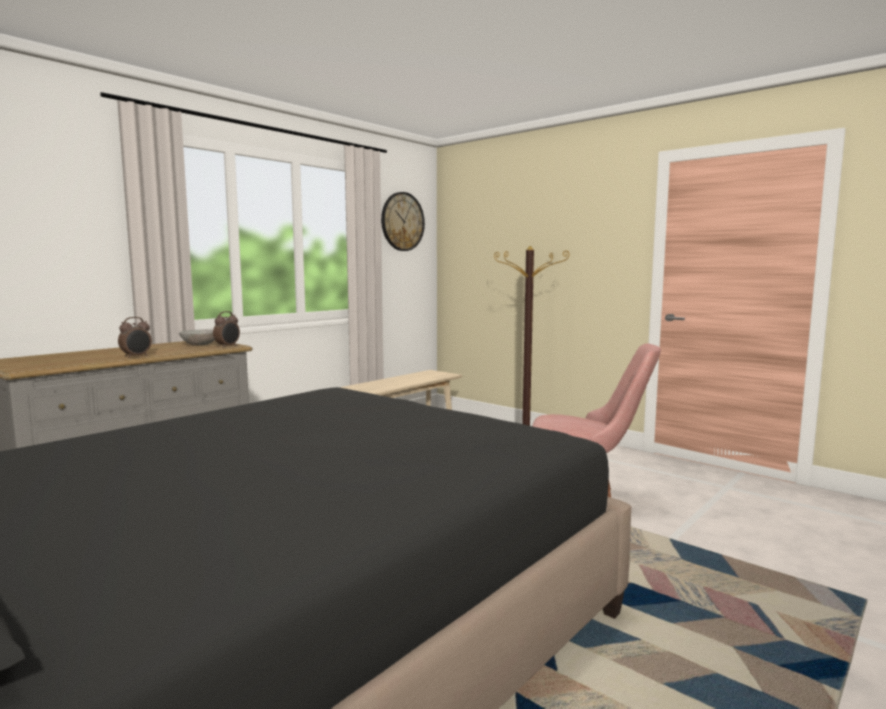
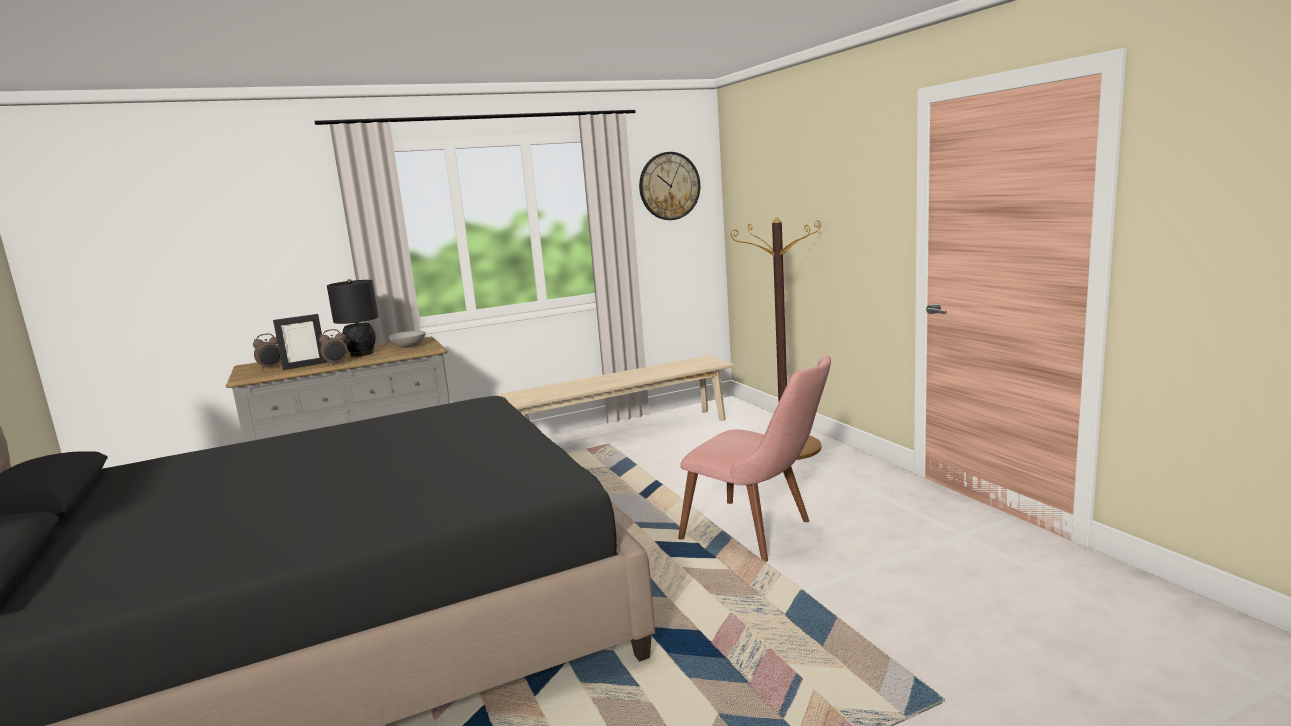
camera: 25 degrees right, 5 degrees up
alarm clock [213,311,240,348] -> alarm clock moved to [253,333,281,370]
none -> picture frame [273,314,327,370]
none -> black table lamp [327,279,379,357]

